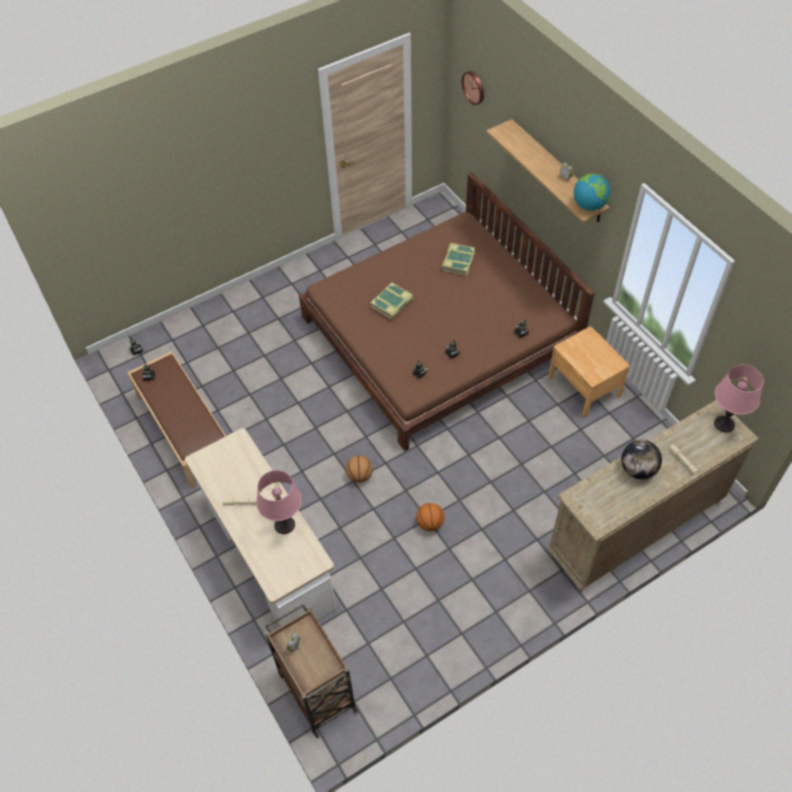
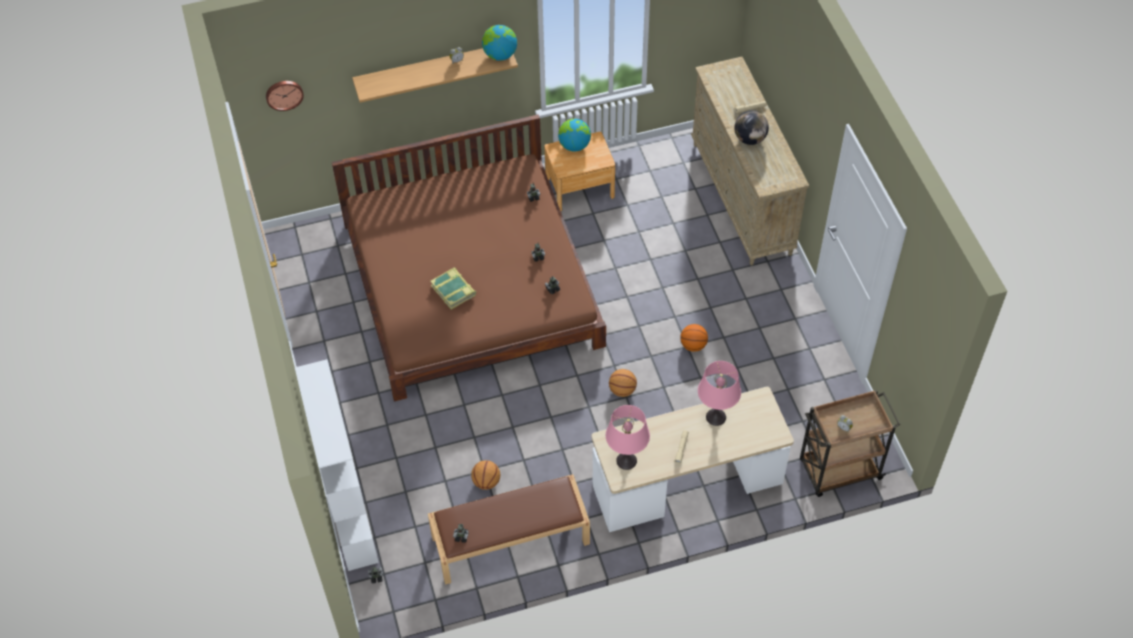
camera: 75 degrees left, 0 degrees up
book [441,243,475,276] -> none
pink table lamp [714,364,764,433] -> pink table lamp moved to [606,405,650,470]
none -> white bookcase [295,359,379,571]
none -> basketball [471,460,500,490]
none -> globe [558,119,591,152]

